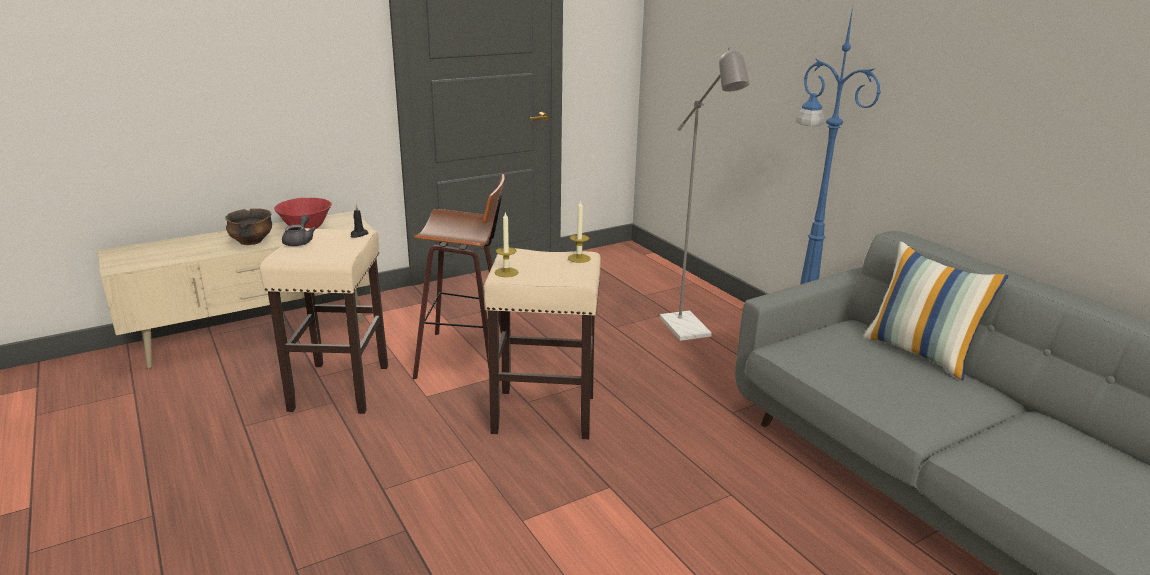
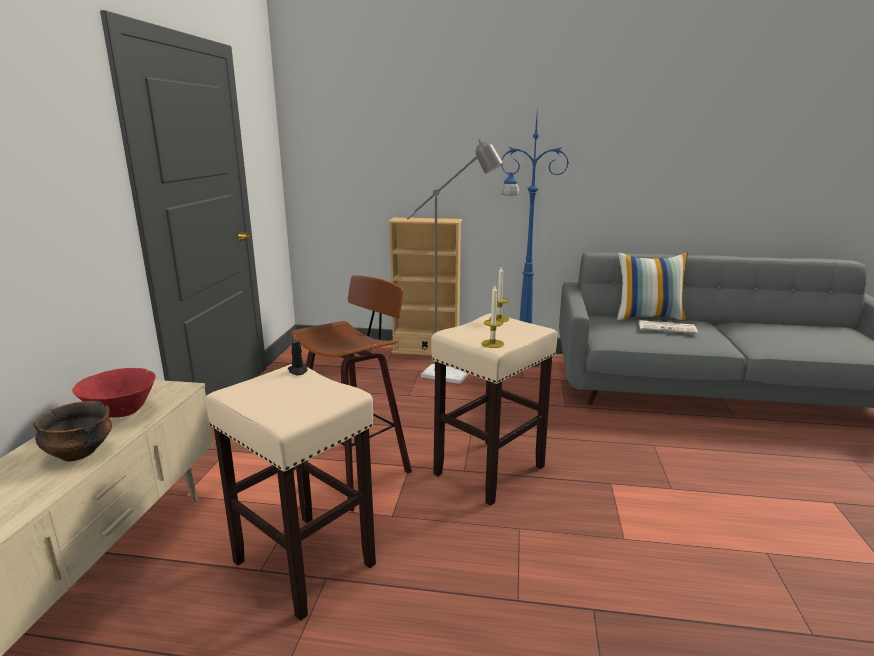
camera: 50 degrees left, 5 degrees down
grey teapot [282,215,316,246] -> none
none -> beige bookcase [388,217,462,356]
none -> newspaper [639,320,698,334]

